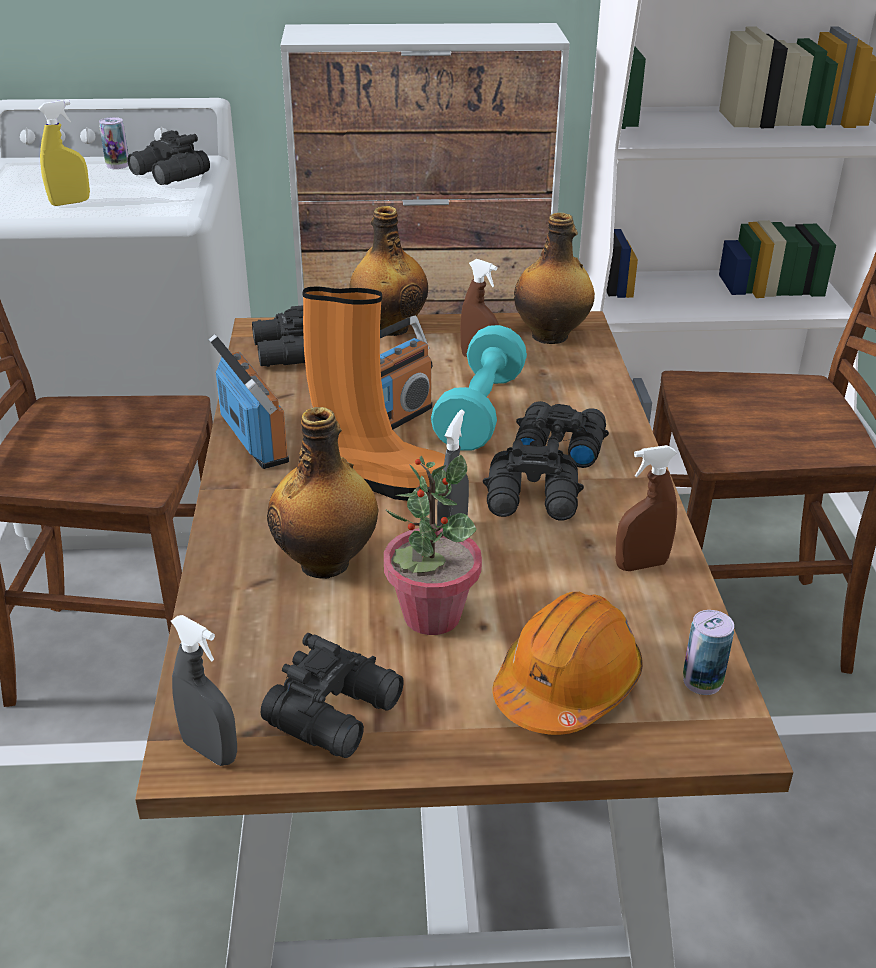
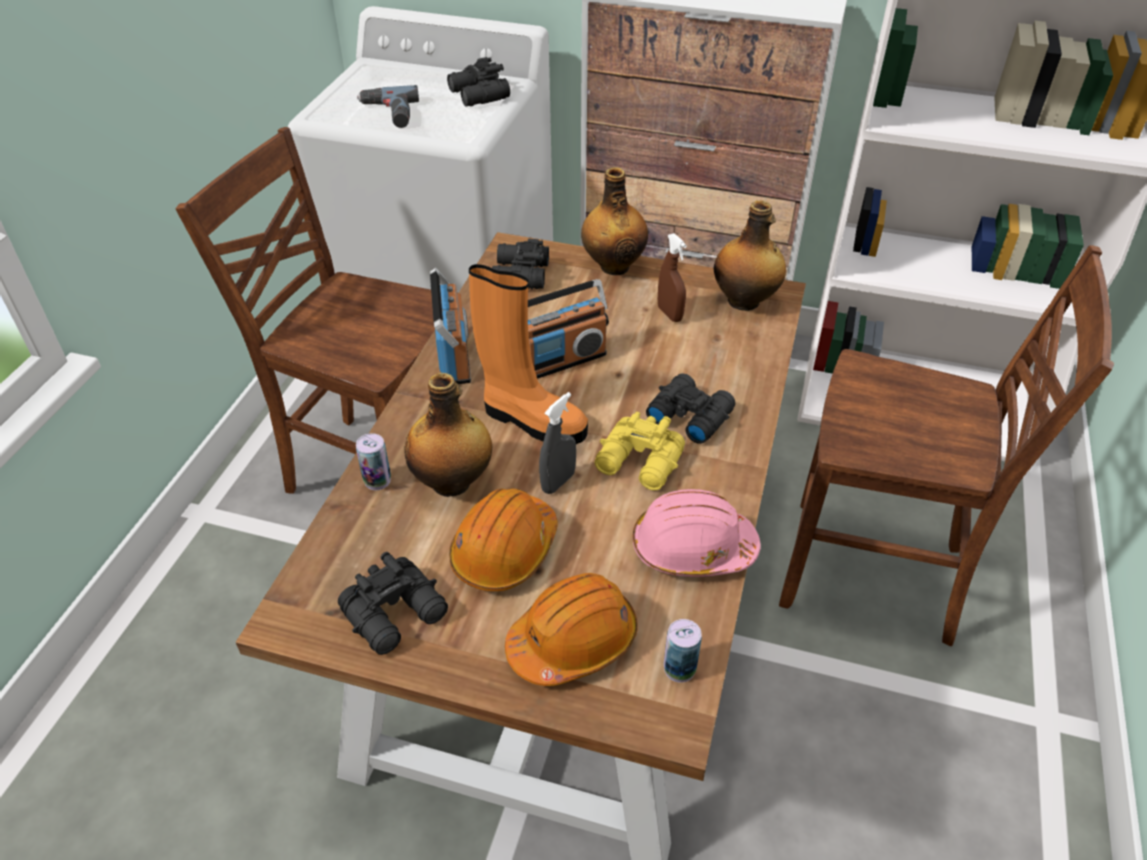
camera: 20 degrees right, 10 degrees up
yellow spray bottle [38,100,90,206] -> power drill [357,85,419,128]
can [99,117,128,169] -> can moved to [356,433,391,490]
grey spray bottle [171,615,237,766] -> none
potted plant [384,455,482,635] -> orange hard hat [449,488,558,591]
turquoise dumbbell [431,325,527,451] -> none
black binoculars [483,436,584,521] -> yellow binoculars [594,412,685,490]
brown spray bottle [616,445,677,571] -> pink hard hat [633,489,761,577]

